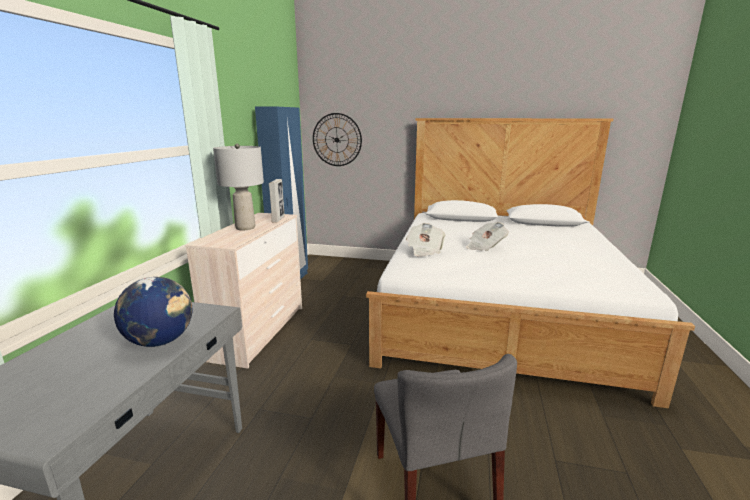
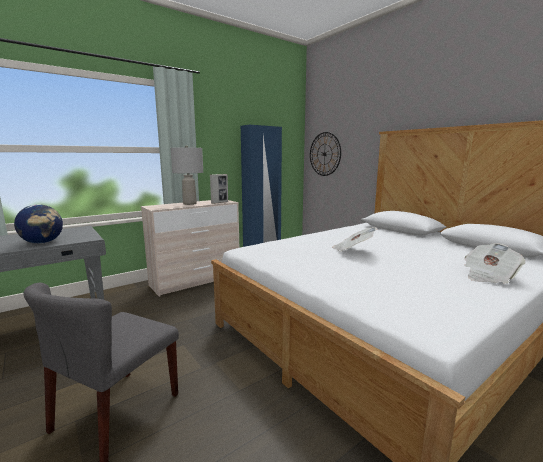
camera: 40 degrees right, 5 degrees down
newspaper [406,223,446,257] -> newspaper moved to [464,243,525,284]

